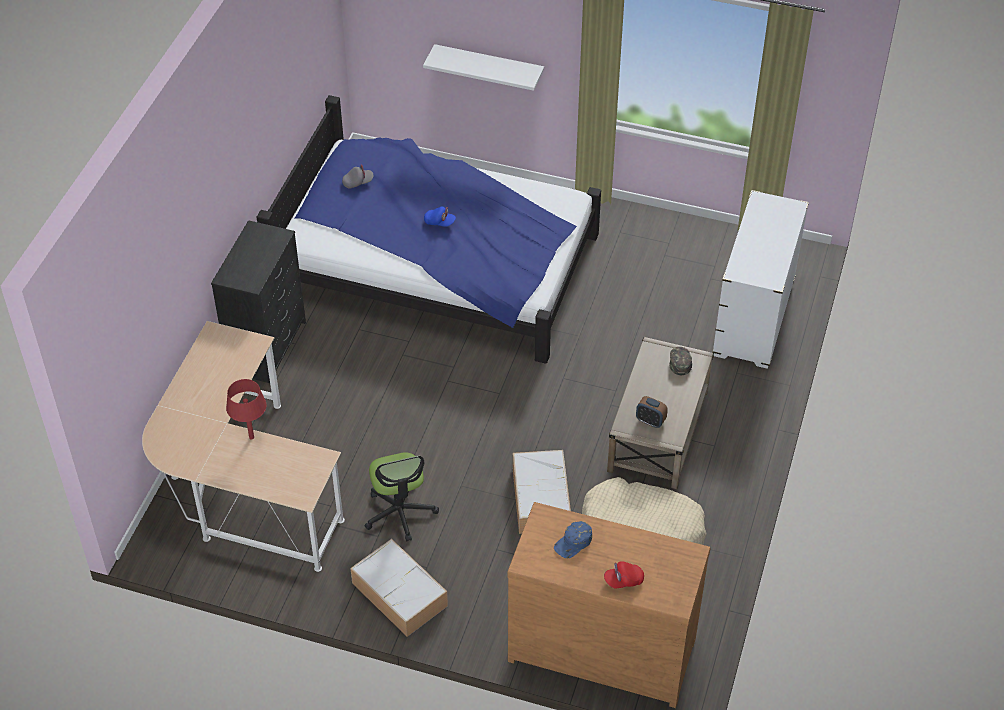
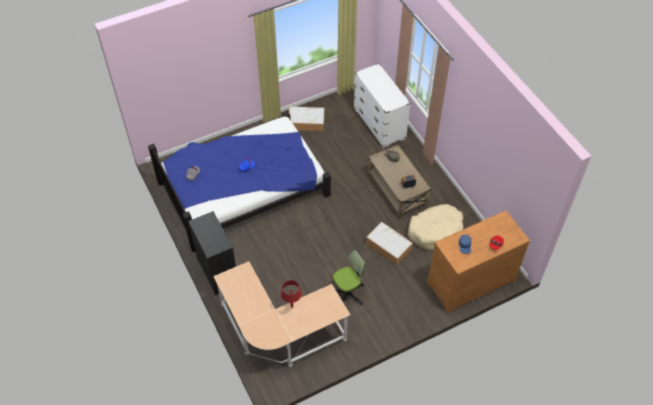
camera: 45 degrees left, 5 degrees up
storage box [350,539,448,637] -> storage box moved to [289,106,325,131]
office chair [365,452,439,541] -> office chair turned 60 degrees counterclockwise [333,250,365,305]
white shelf [423,44,544,91] -> none

